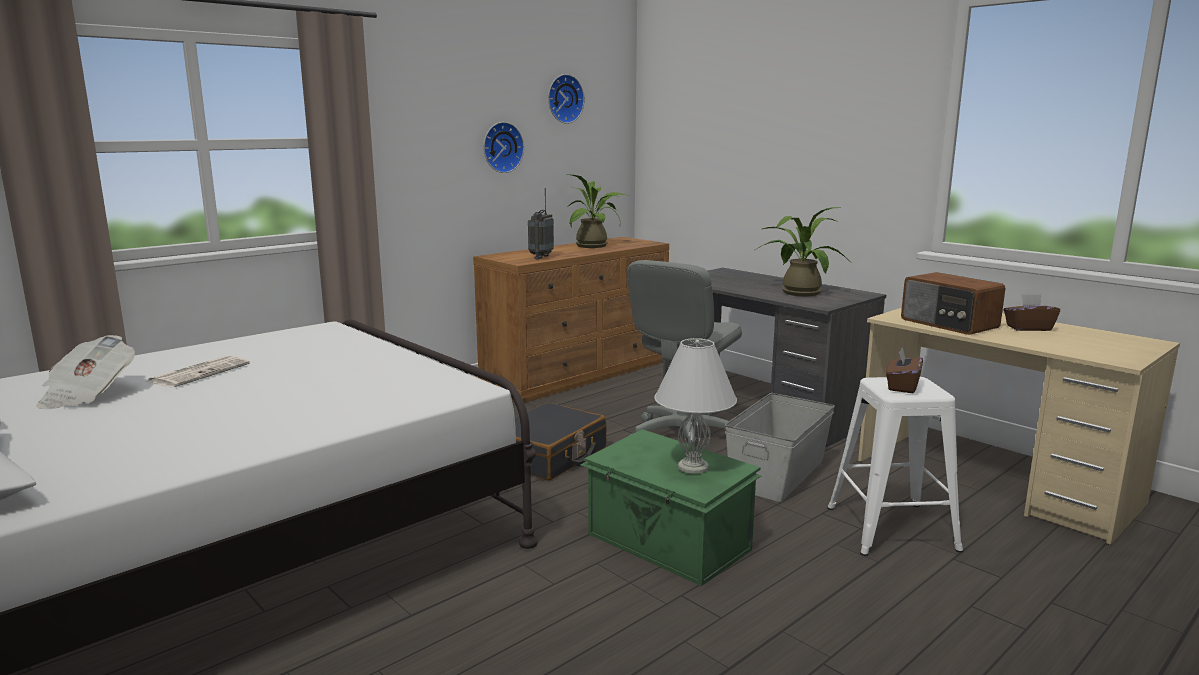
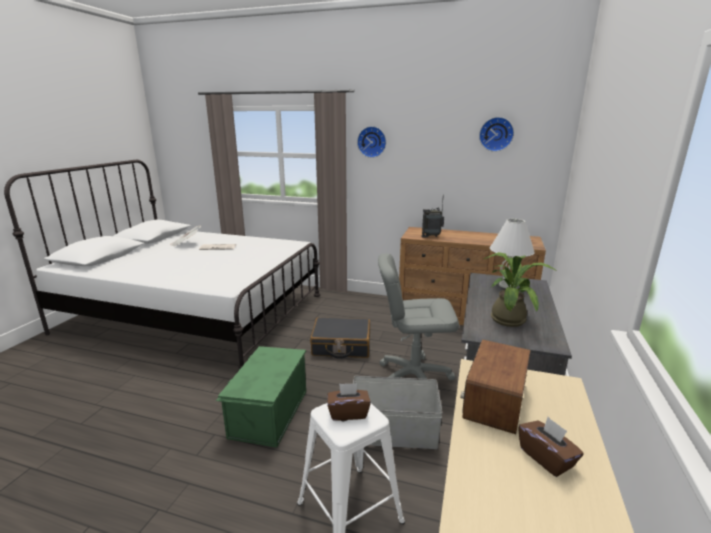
camera: 60 degrees right, 5 degrees up
wall clock [483,122,524,173] -> wall clock moved to [357,126,386,158]
potted plant [565,174,629,248] -> none
white table lamp [654,338,737,474] -> white table lamp moved to [490,219,535,288]

